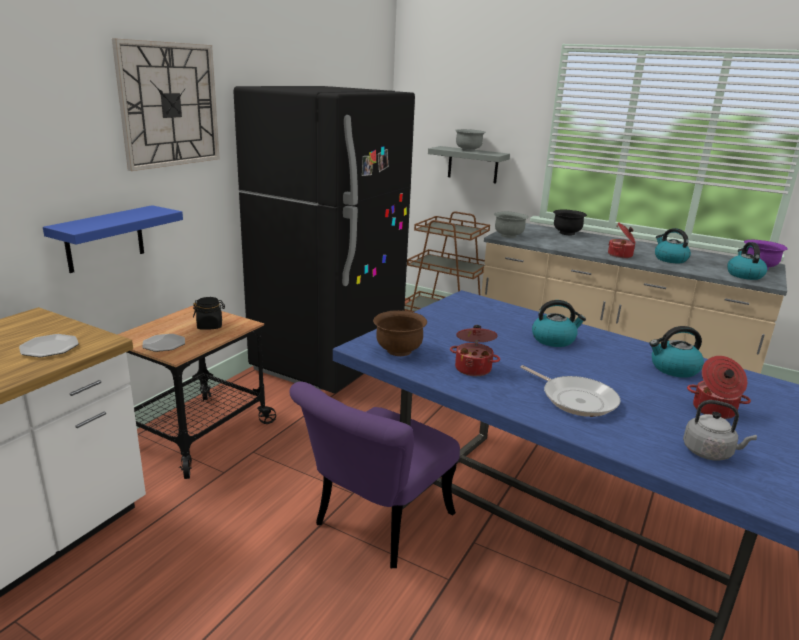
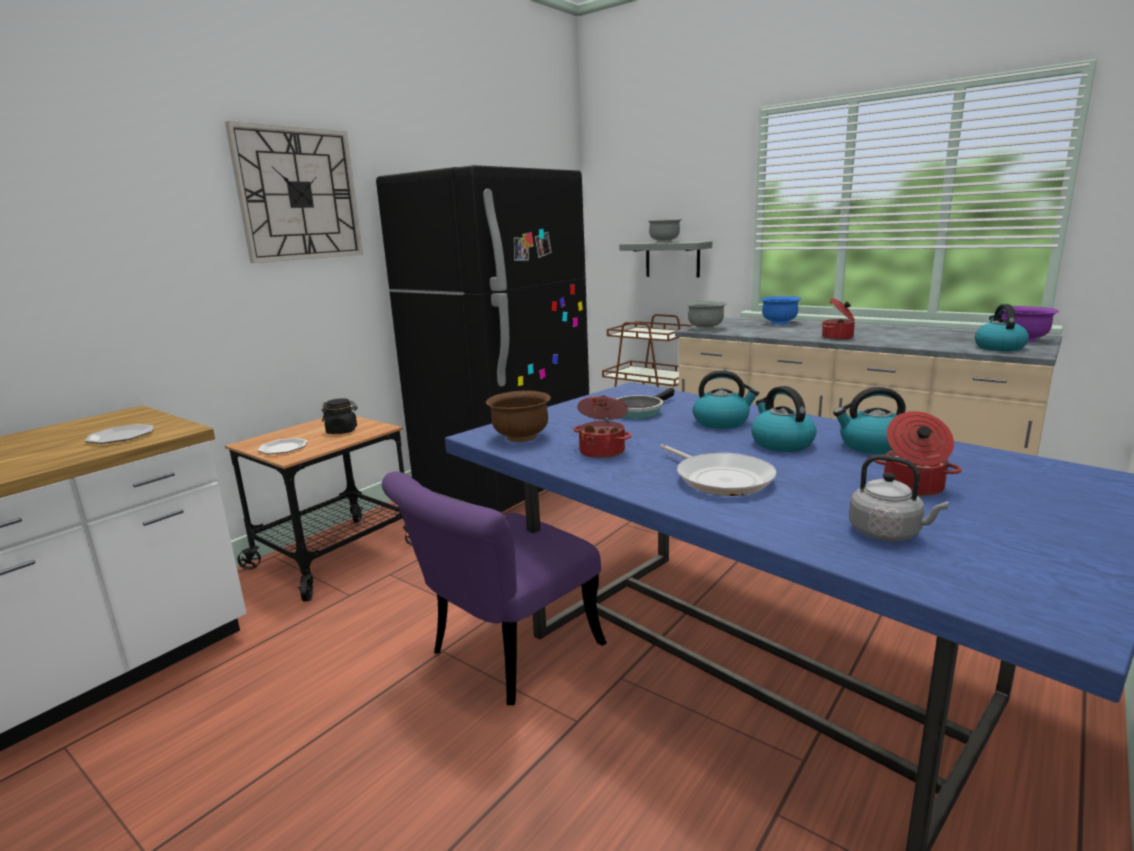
camera: 10 degrees right, 5 degrees down
blue shelf [43,205,183,273] -> none
black bowl [553,210,587,235] -> blue bowl [760,296,801,325]
kettle [655,228,691,263] -> kettle moved to [751,386,817,452]
none -> frying pan [616,388,675,419]

